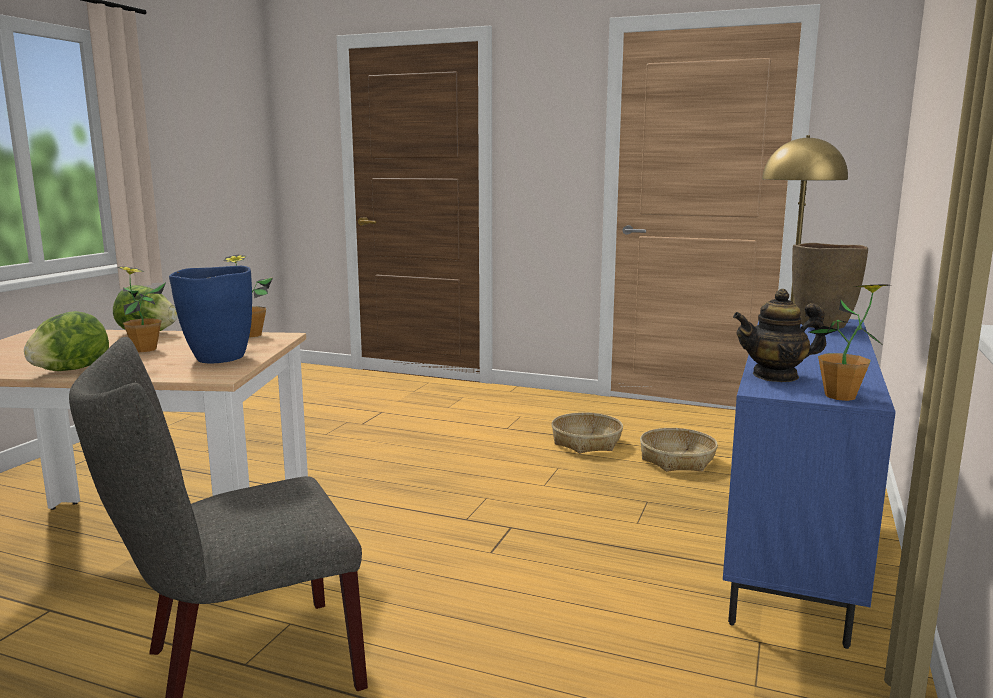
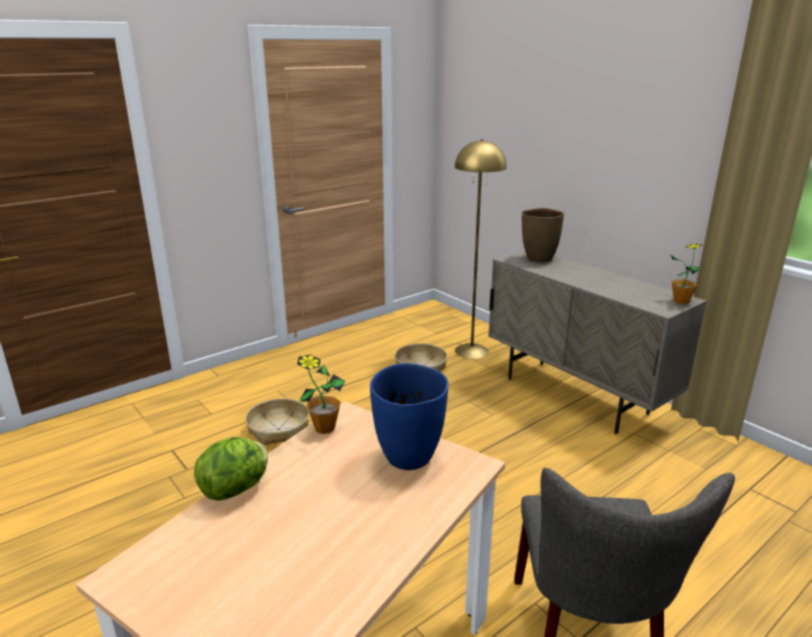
camera: 60 degrees left, 10 degrees up
lettuce [24,311,109,371] -> none
potted plant [117,266,166,352] -> none
basket [551,412,623,453] -> basket moved to [245,398,309,445]
blue cabinet [723,319,896,649] -> beige cabinet [488,250,707,434]
teapot [733,289,826,382] -> none

